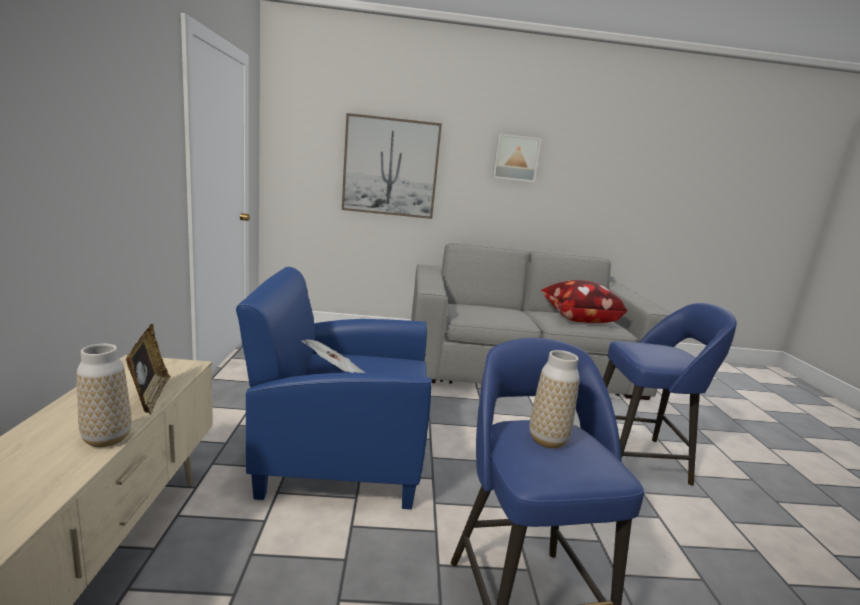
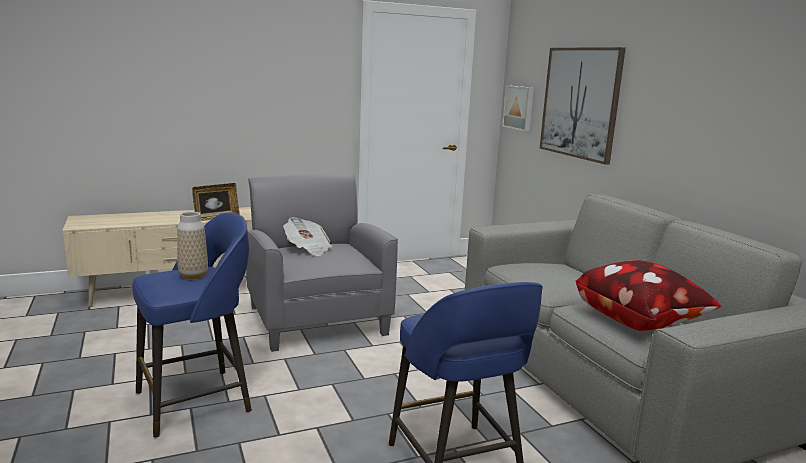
camera: 70 degrees right, 0 degrees up
vase [77,344,132,447] -> none
blue armchair [236,267,432,509] -> grey armchair [246,174,398,352]
picture [492,134,542,182] -> picture moved to [502,85,534,131]

